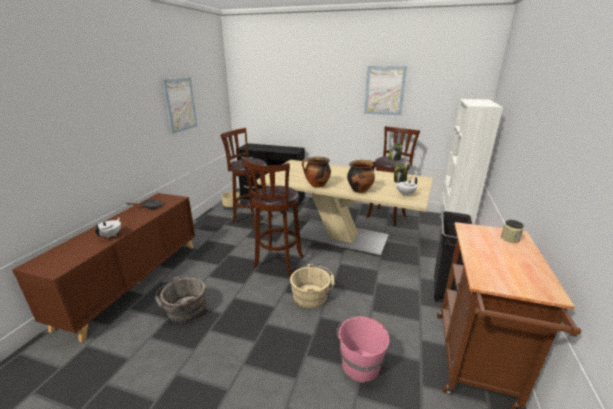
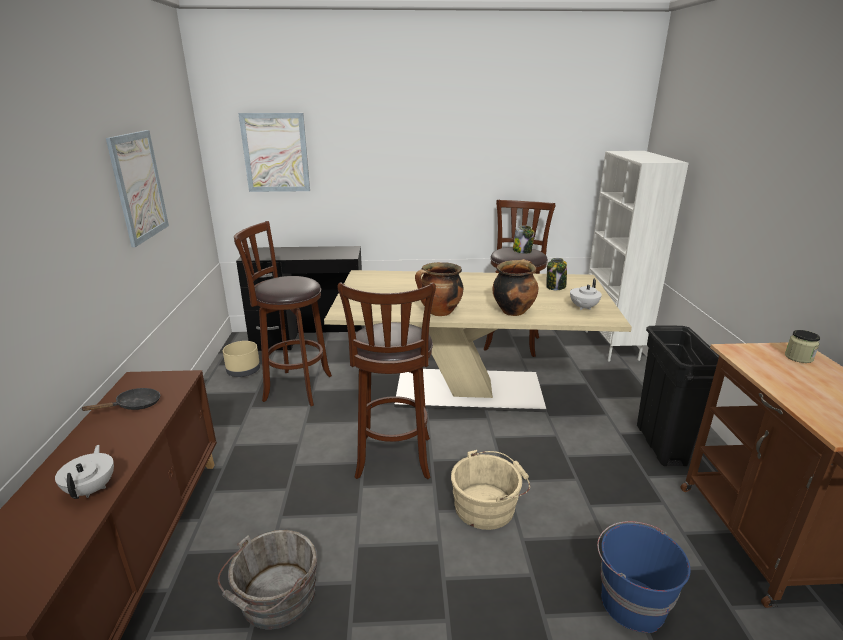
camera: 20 degrees left, 0 degrees up
pink bucket [337,316,389,382] -> blue bucket [597,521,691,633]
picture [364,66,407,115] -> picture moved to [238,113,310,192]

